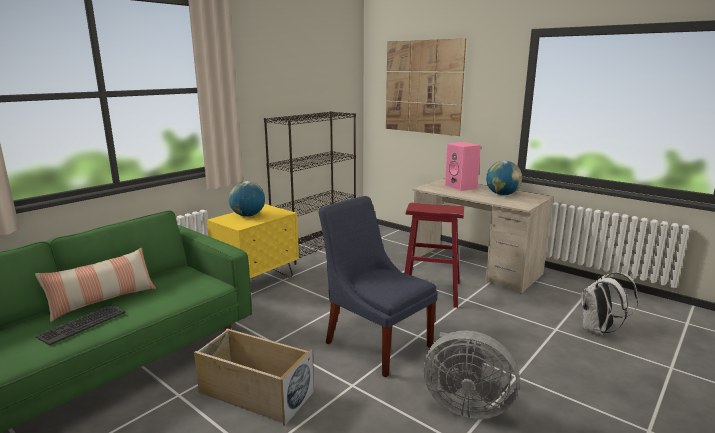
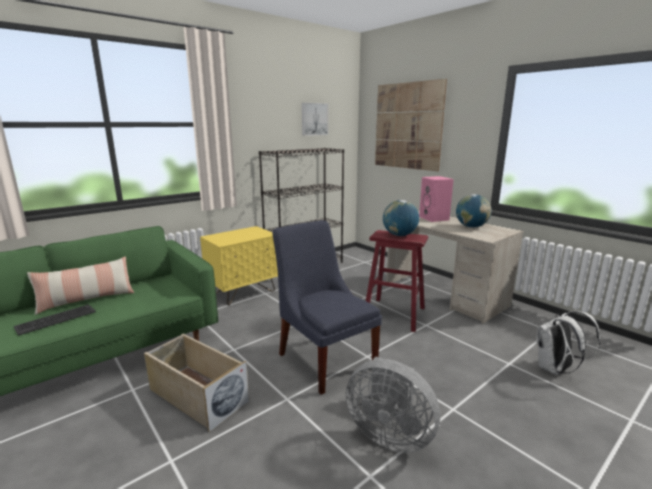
camera: 10 degrees right, 0 degrees up
globe [228,181,265,217] -> globe moved to [383,200,419,236]
none -> picture [302,103,328,136]

